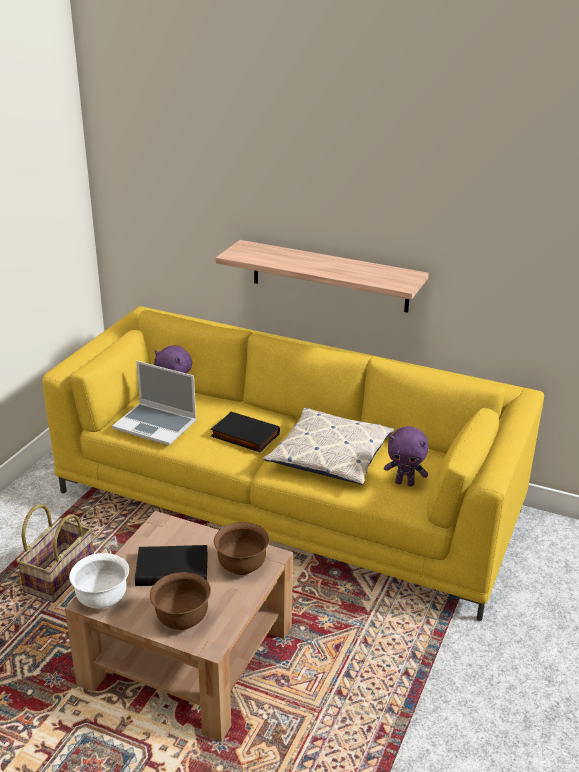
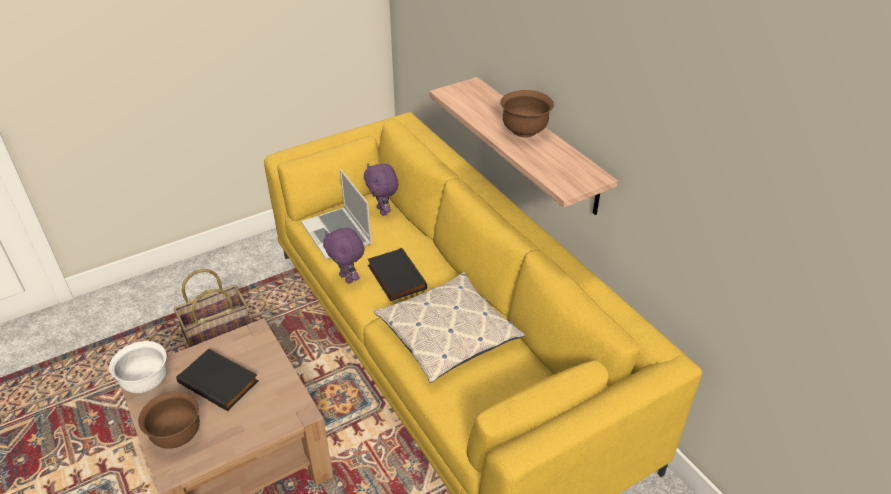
camera: 35 degrees right, 10 degrees up
brown bowl [214,522,270,575] -> brown bowl moved to [500,90,554,138]
purple plush toy [384,426,429,487] -> purple plush toy moved to [323,228,365,284]

